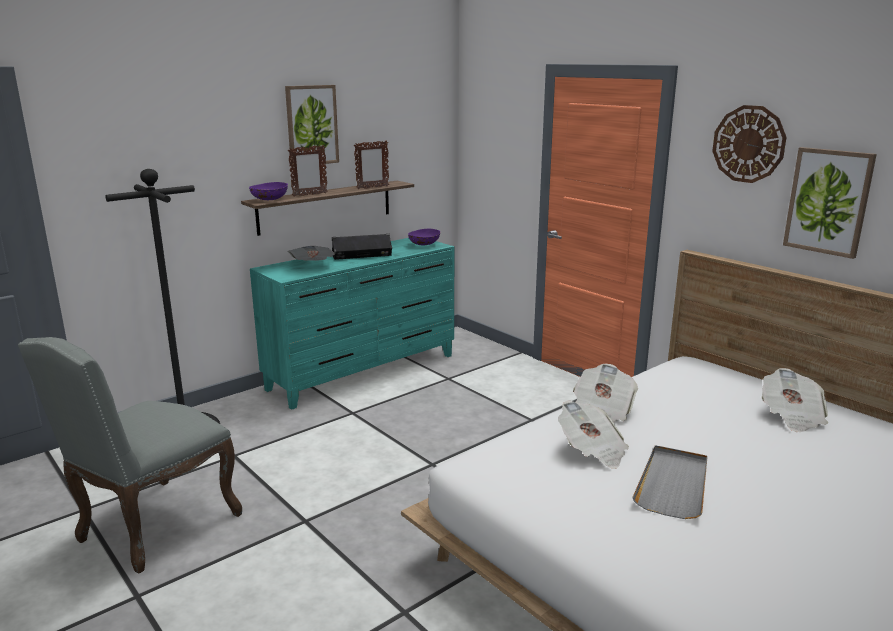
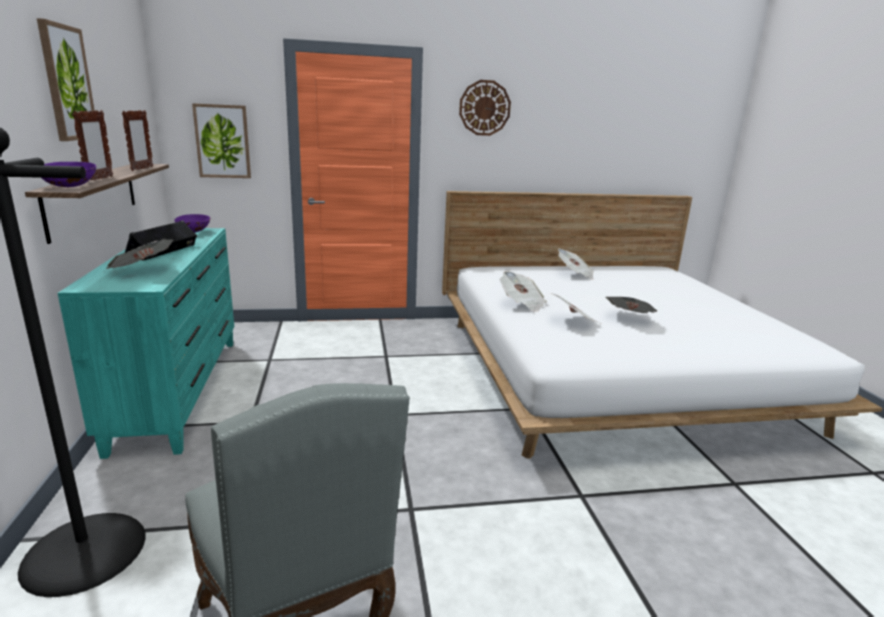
camera: 60 degrees left, 0 degrees up
grey tray [632,445,707,519] -> newspaper [605,297,657,313]
picture [783,147,877,259] -> picture moved to [192,103,251,178]

